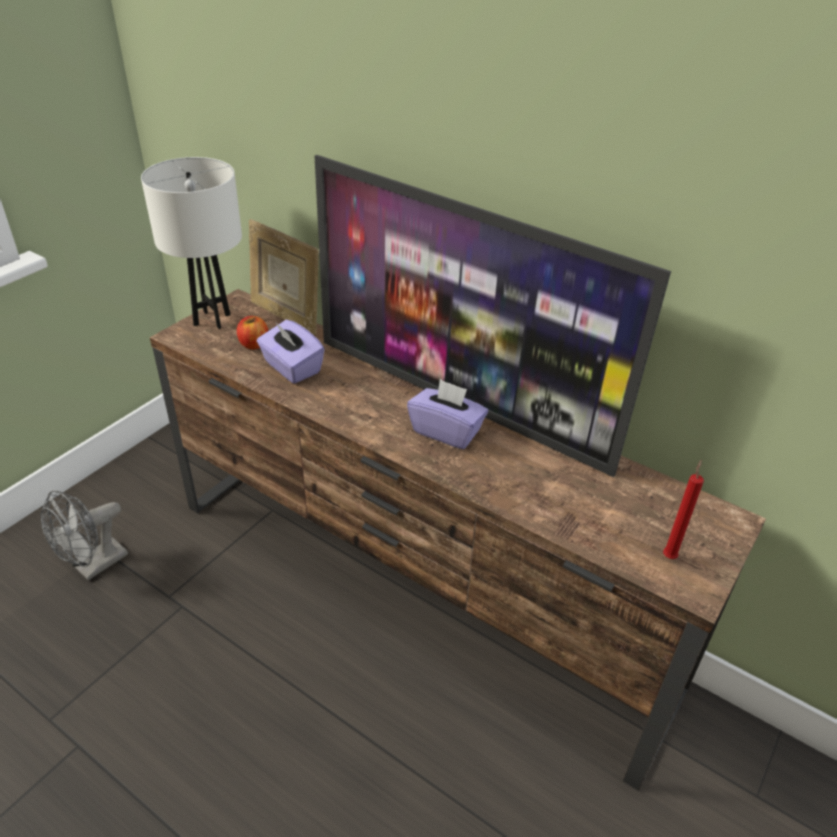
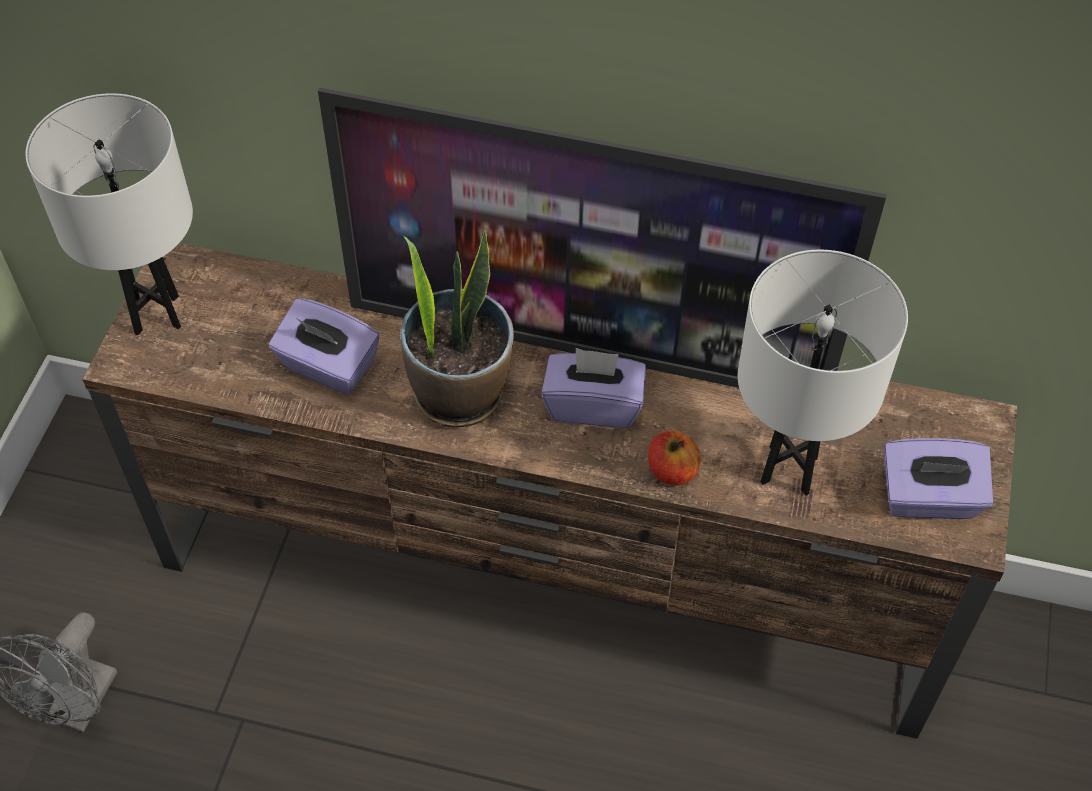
camera: 20 degrees left, 15 degrees up
apple [237,316,268,350] -> apple moved to [648,431,701,485]
picture frame [249,219,319,335] -> none
red candle [663,460,704,559] -> purple tissue box [884,438,993,519]
none -> potted plant [401,229,514,427]
none -> white table lamp [738,250,908,496]

